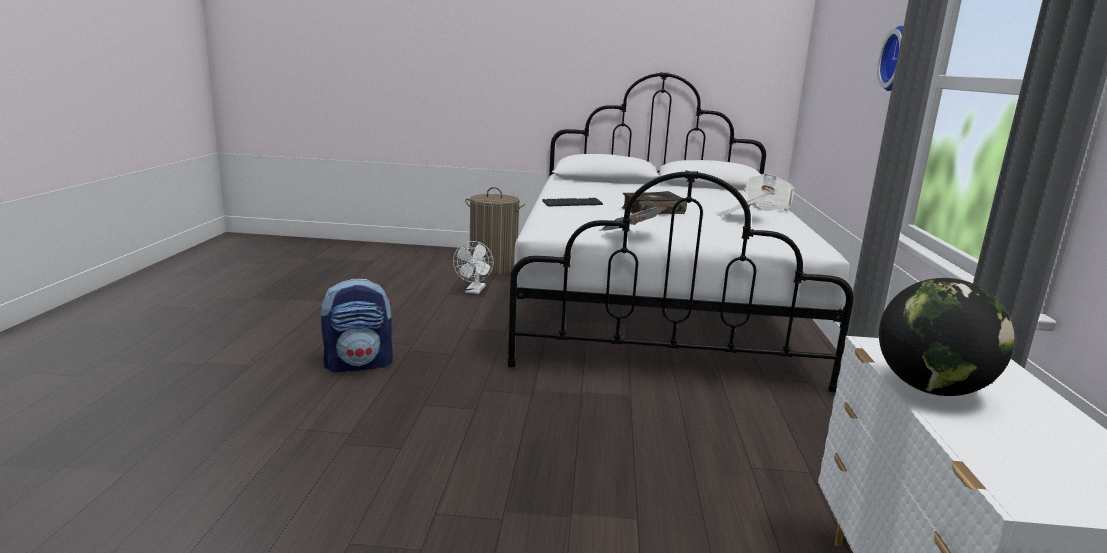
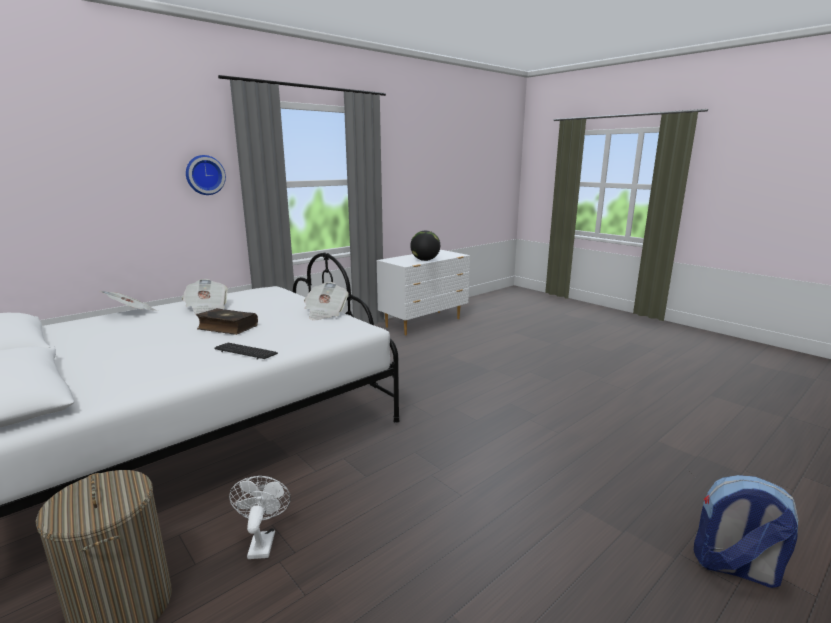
camera: 135 degrees left, 0 degrees up
backpack [321,279,393,372] -> backpack moved to [694,475,799,588]
white fan [453,241,494,294] -> white fan turned 60 degrees counterclockwise [229,476,291,559]

